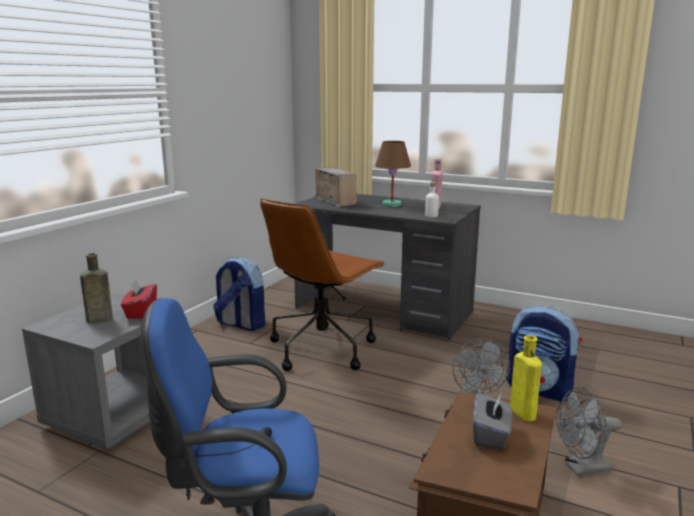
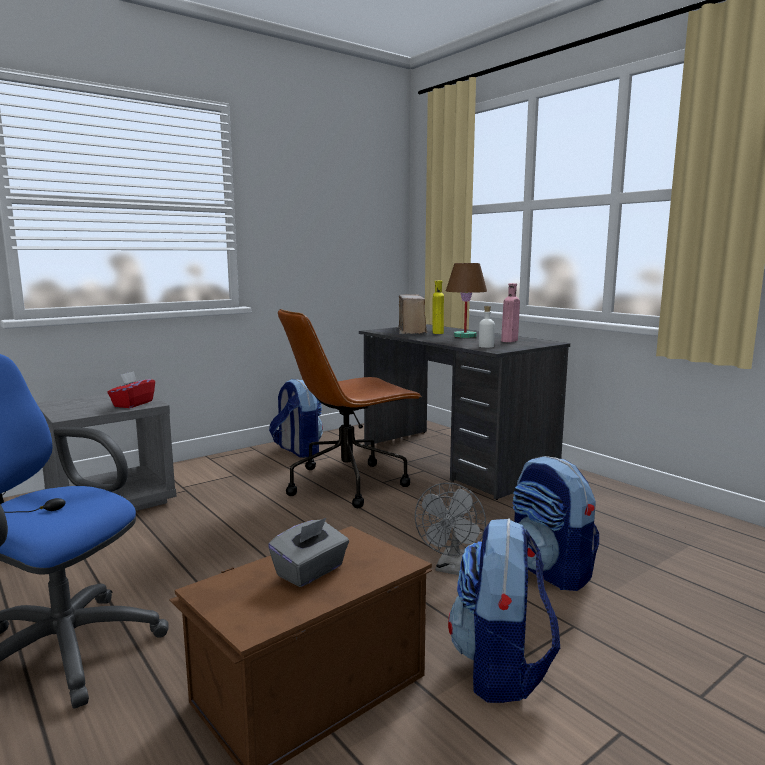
camera: 25 degrees right, 5 degrees down
brown bottle [80,253,113,323] -> none
yellow bottle [510,335,542,421] -> yellow bottle moved to [432,281,444,334]
grey fan [556,387,622,476] -> backpack [448,518,560,703]

